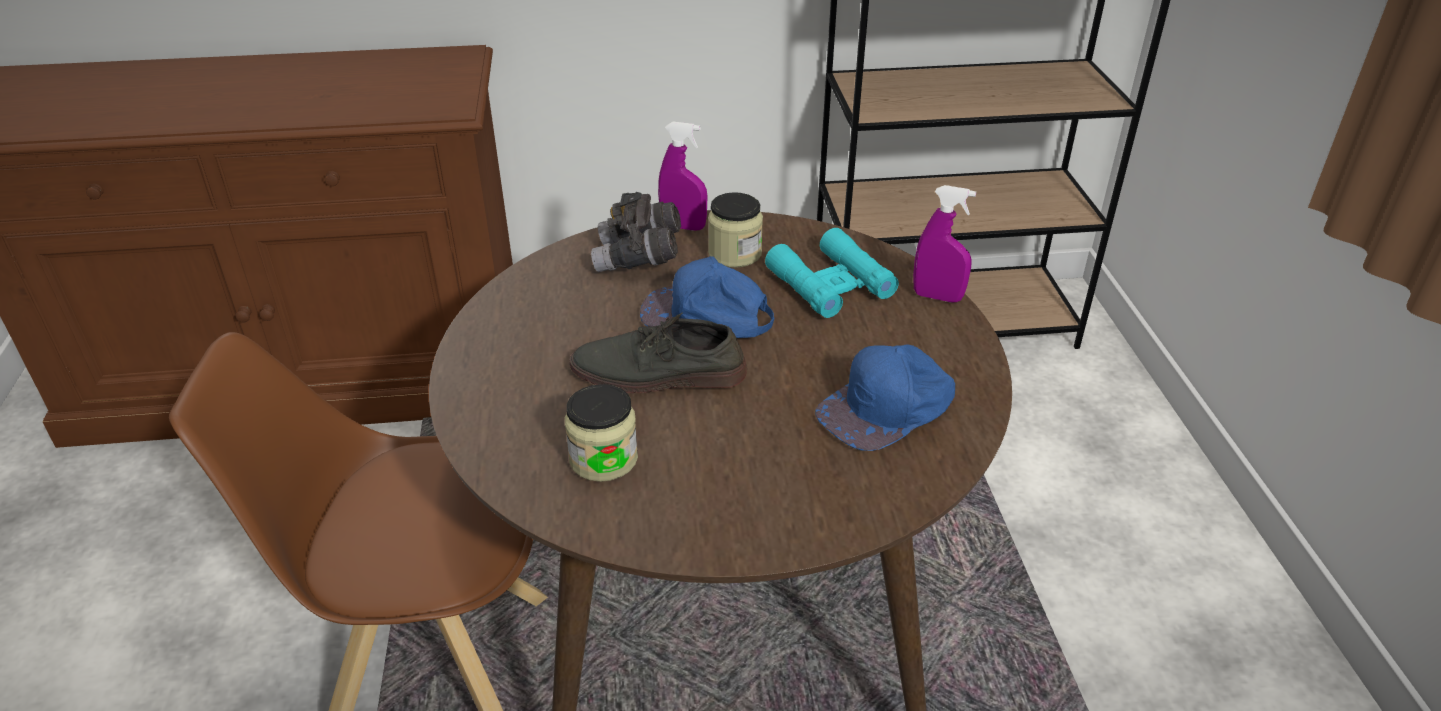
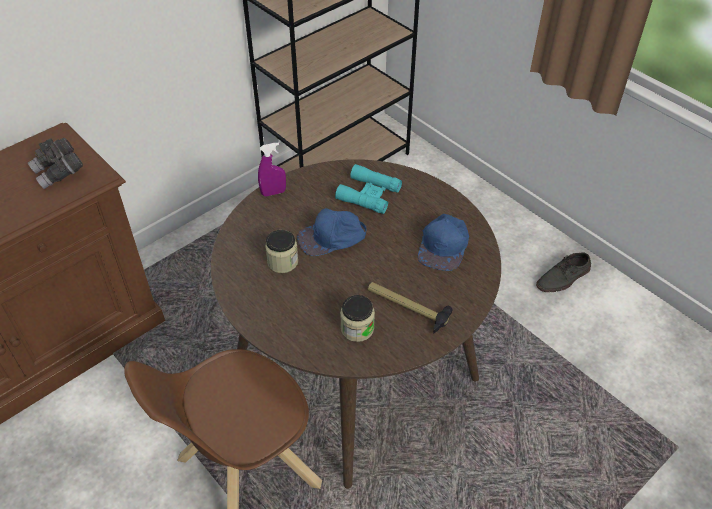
camera: 35 degrees left, 10 degrees up
grey shoe [569,312,747,393] -> grey shoe moved to [536,253,591,292]
grey binoculars [591,192,681,272] -> grey binoculars moved to [28,138,83,189]
jar [708,192,763,268] -> jar moved to [265,230,298,273]
purple spray bottle [913,185,976,303] -> none
none -> hammer [368,282,453,333]

